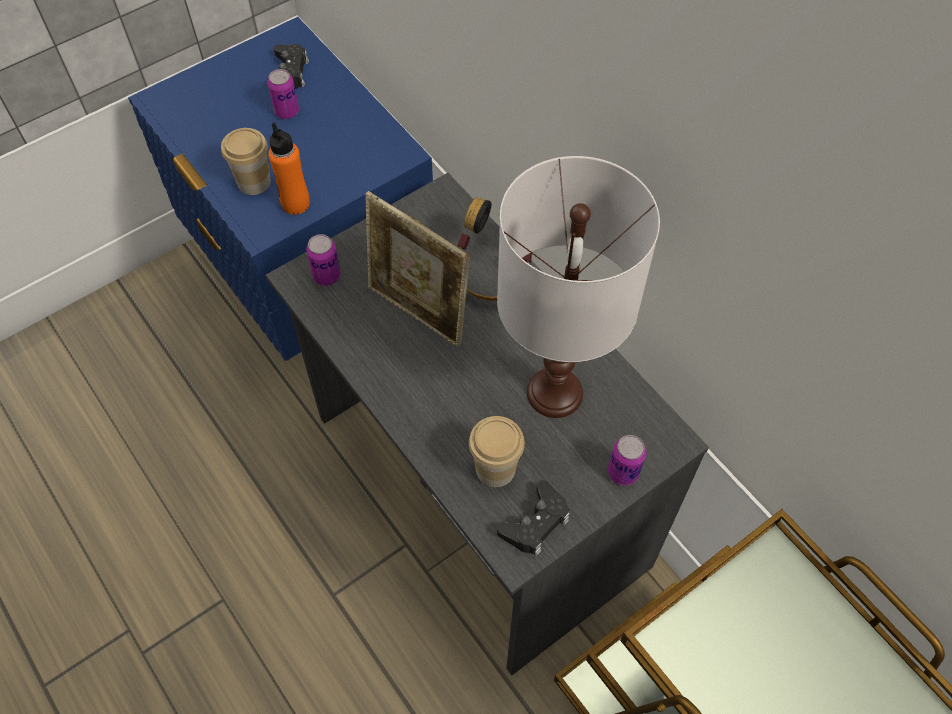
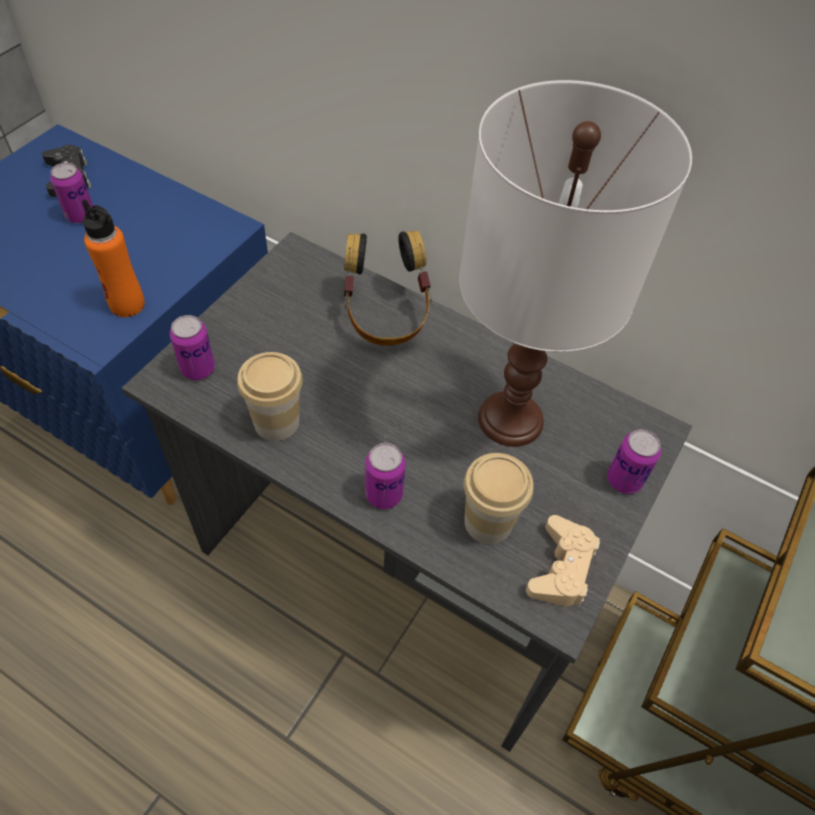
camera: 25 degrees left, 5 degrees down
cup [221,128,271,195] -> cup moved to [237,352,303,441]
picture frame [365,191,470,347] -> none
black game controller [497,480,570,556] -> beige game controller [526,515,600,606]
none -> can [365,443,406,509]

